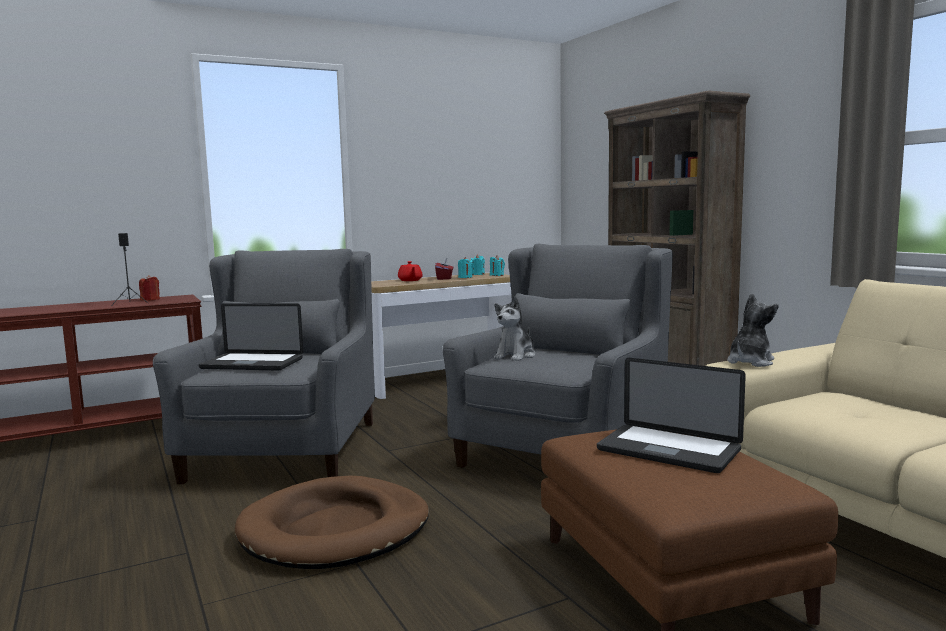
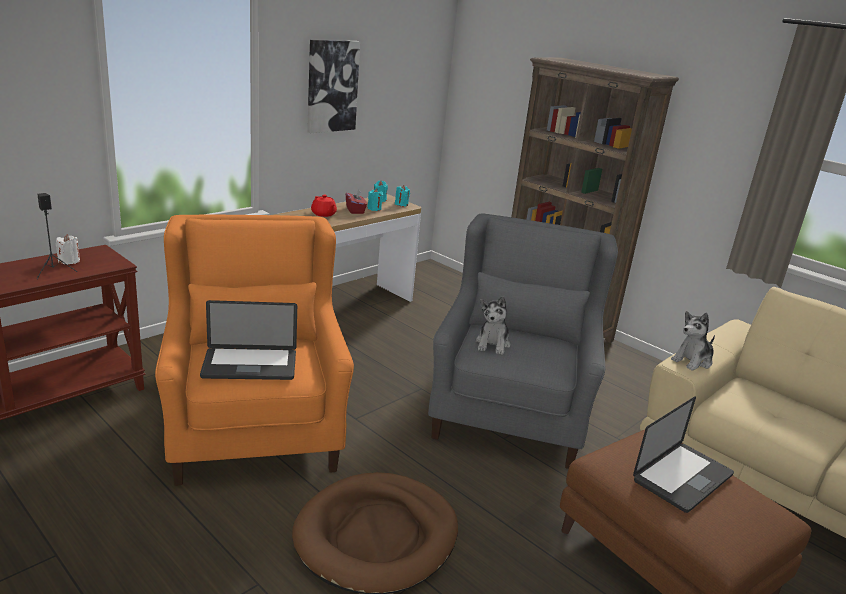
camera: 20 degrees left, 15 degrees up
red candle [139,275,160,301] -> white candle [56,234,80,264]
grey armchair [153,249,375,484] -> orange armchair [155,215,354,486]
laptop [597,358,746,473] -> laptop turned 60 degrees counterclockwise [633,396,734,513]
plush toy [727,293,778,367] -> plush toy turned 150 degrees counterclockwise [671,311,715,371]
none -> picture [307,40,360,133]

